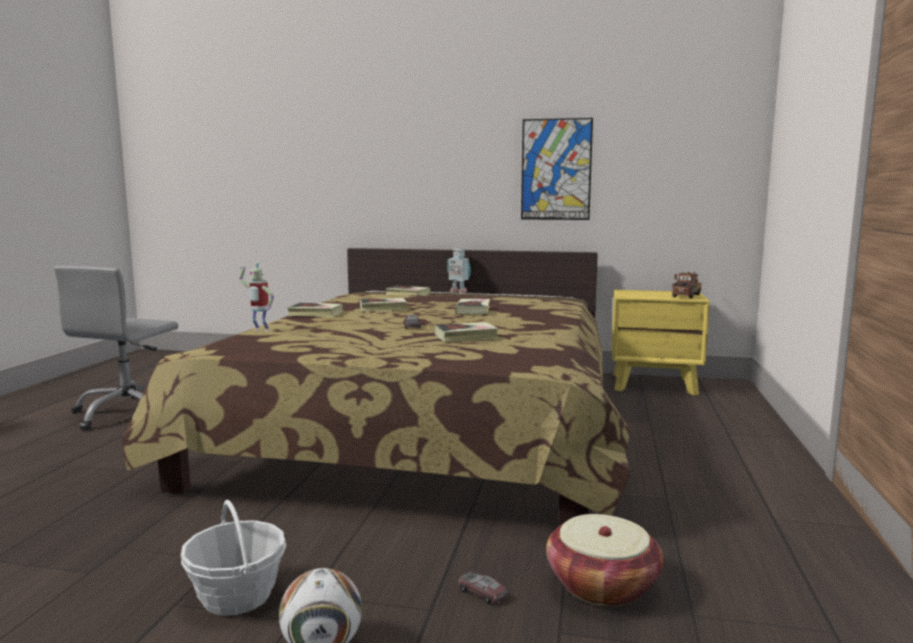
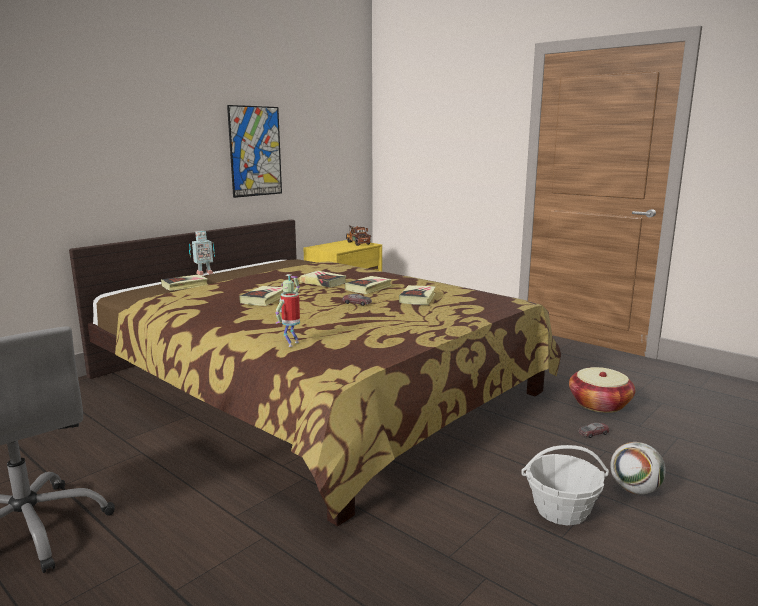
camera: 60 degrees left, 5 degrees up
toy robot [239,262,274,332] -> toy robot turned 150 degrees clockwise [276,274,300,347]
book [288,303,343,317] -> book moved to [345,276,392,294]

